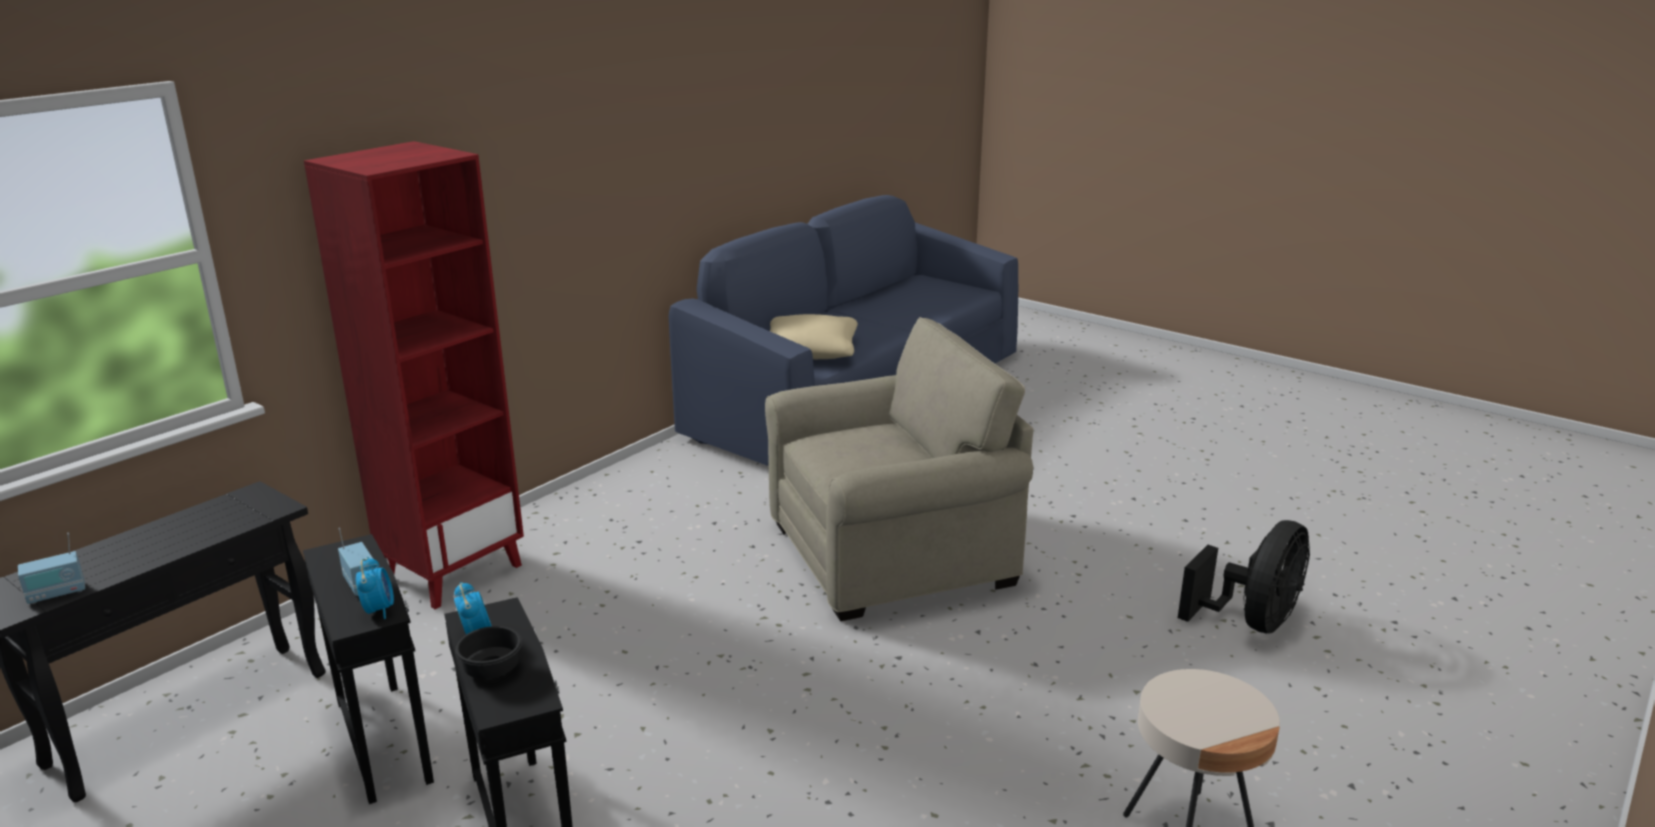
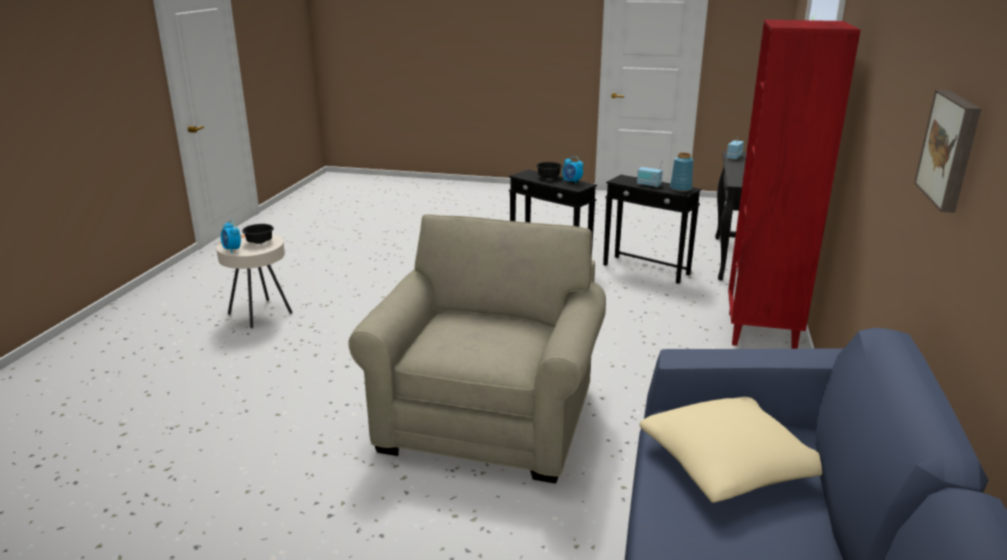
camera: 155 degrees right, 0 degrees up
alarm clock [356,557,394,619] -> alarm clock moved to [221,220,241,253]
beige armchair [765,317,1034,621] -> beige armchair turned 150 degrees clockwise [348,214,606,484]
black fan [1178,520,1310,633] -> none
none -> black bowl [242,224,274,244]
none -> blue vase [670,153,693,192]
none -> picture [914,90,981,213]

